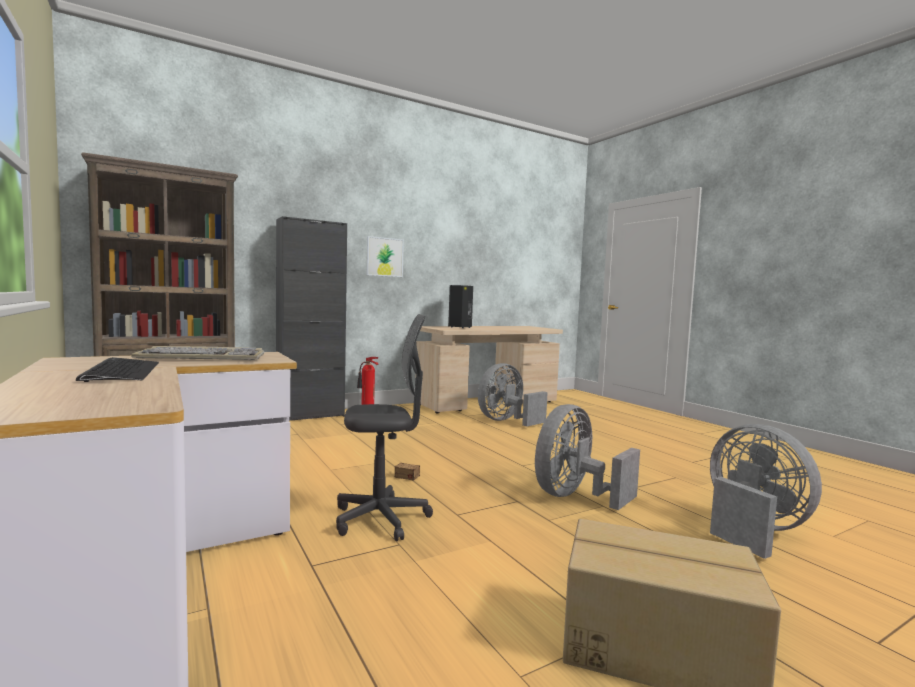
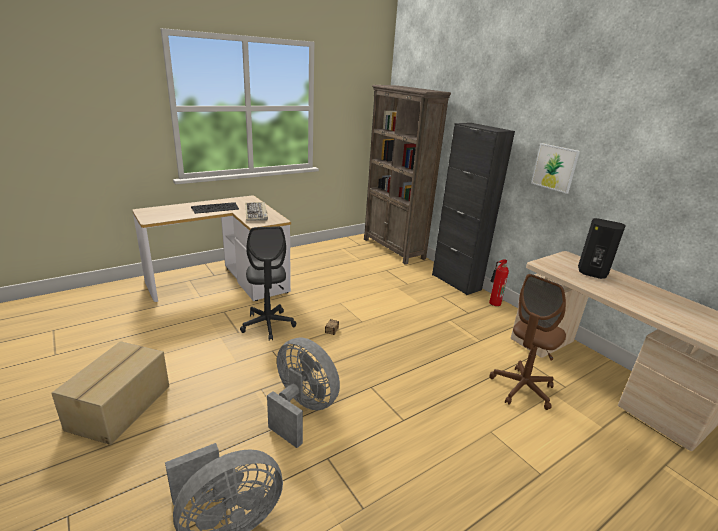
camera: 85 degrees right, 20 degrees up
grey fan [478,363,548,427] -> brown office chair [489,274,566,410]

